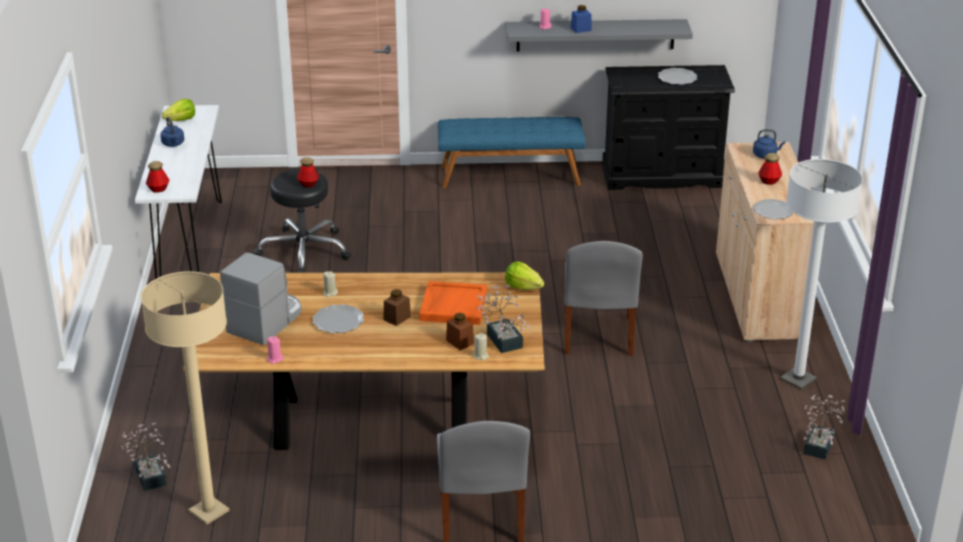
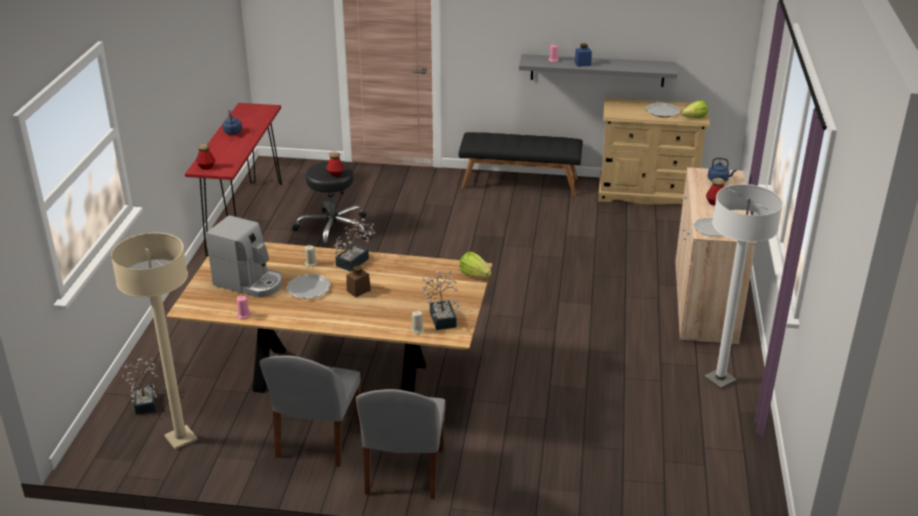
camera: 10 degrees right, 0 degrees up
white console table [135,105,222,279] -> red console table [185,103,282,256]
lettuce [162,99,195,121] -> lettuce moved to [681,100,708,118]
coffee machine [220,253,302,345] -> coffee machine turned 75 degrees clockwise [205,215,282,298]
orange tray [419,281,487,325] -> none
blue bench [438,117,586,188] -> black bench [458,132,583,196]
brown jar [446,313,474,350] -> none
grey chair [565,241,643,356] -> grey chair moved to [259,356,361,467]
black dresser [602,65,735,190] -> beige dresser [598,98,710,205]
potted plant [804,395,845,460] -> potted plant moved to [334,218,375,272]

